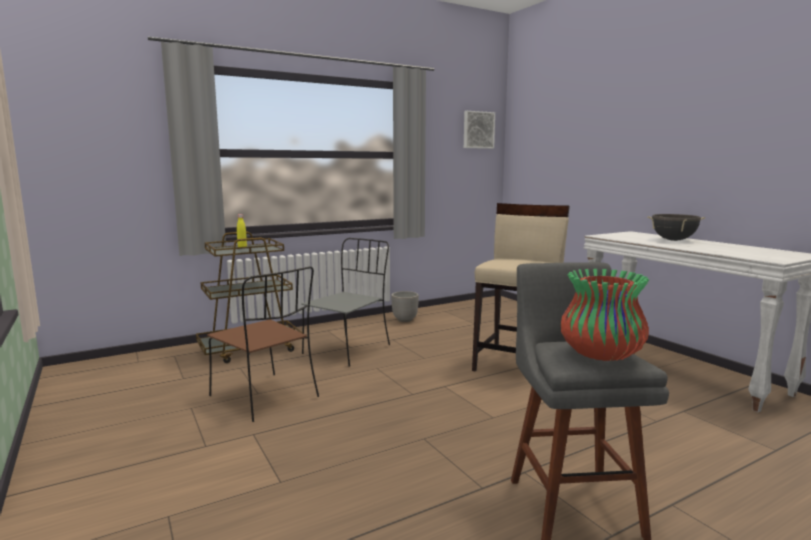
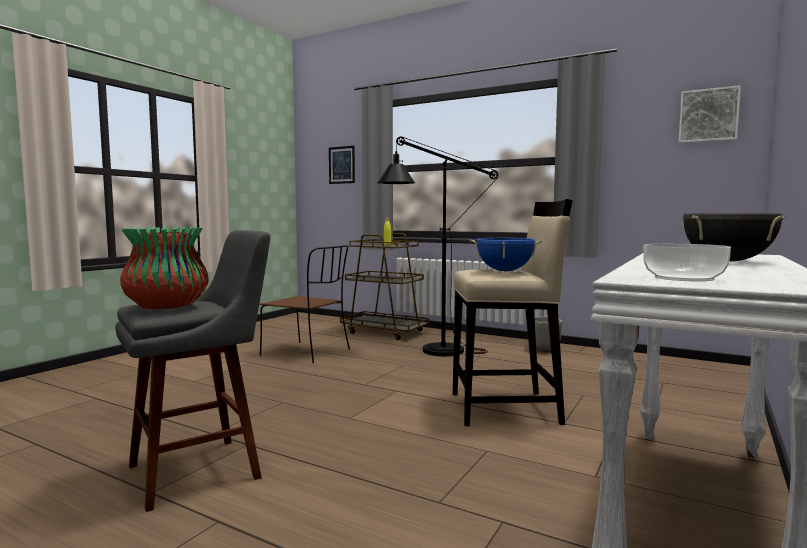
camera: 60 degrees right, 5 degrees down
brown chair [207,267,319,422] -> brown chair turned 75 degrees counterclockwise [260,245,350,363]
grey chair [302,238,390,367] -> black floor lamp [377,136,498,356]
none -> picture [329,146,355,184]
none -> blue cooking pot [470,238,542,271]
none -> bowl [643,244,731,282]

